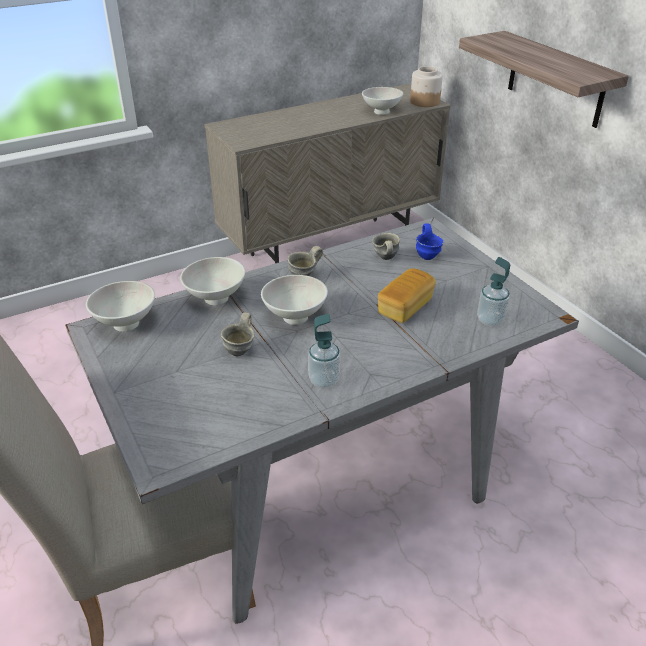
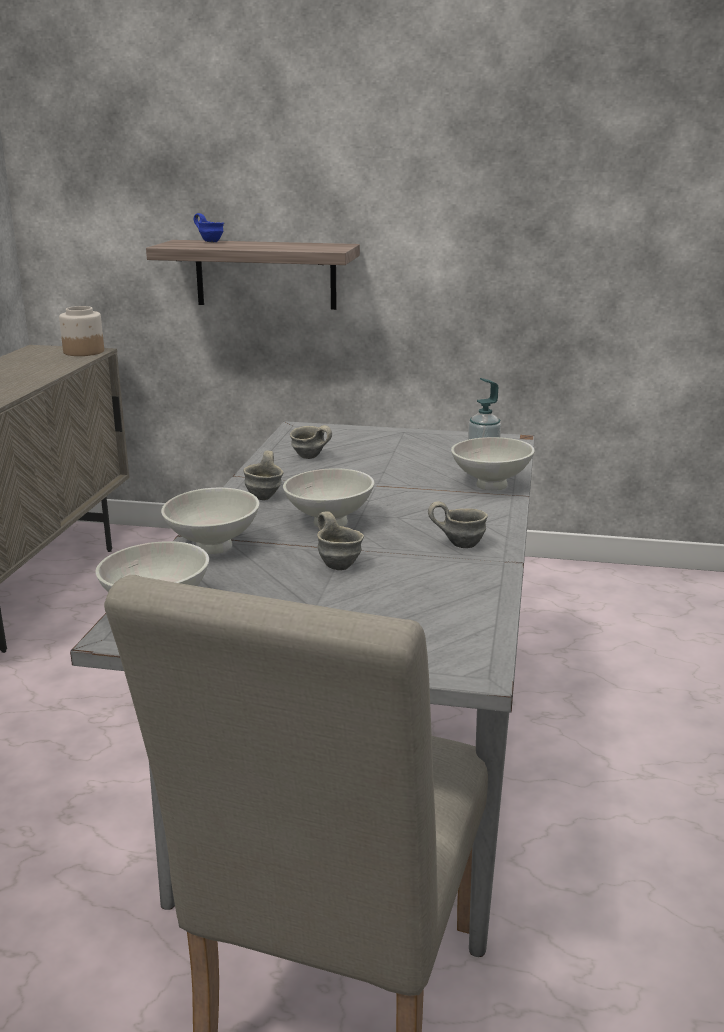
camera: 50 degrees left, 15 degrees down
soap dispenser [308,314,340,388] -> grey mug [428,501,488,548]
white bowl [362,87,403,115] -> white bowl moved to [451,437,535,490]
bread [378,268,436,323] -> none
blue mug [416,223,444,260] -> blue mug moved to [194,213,224,242]

